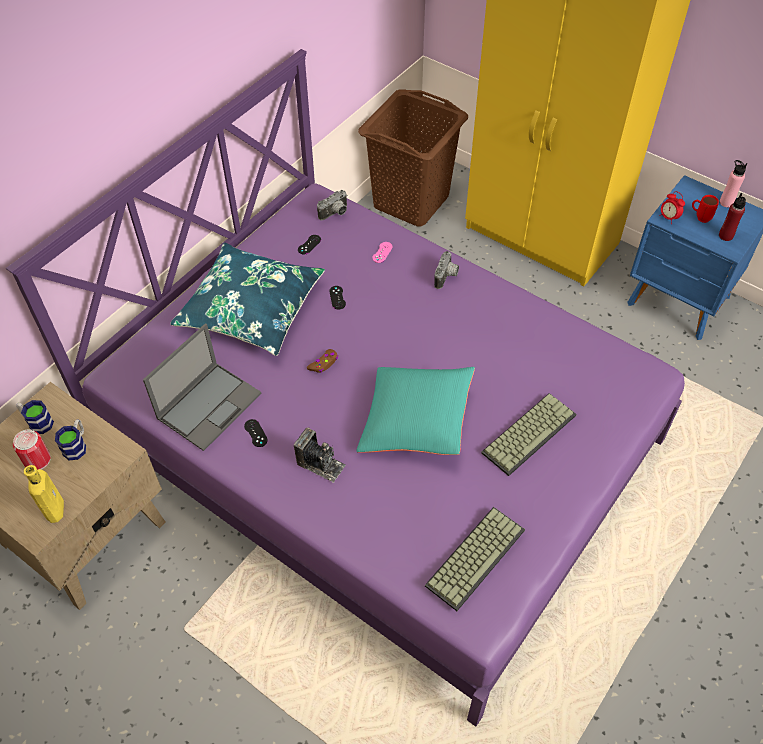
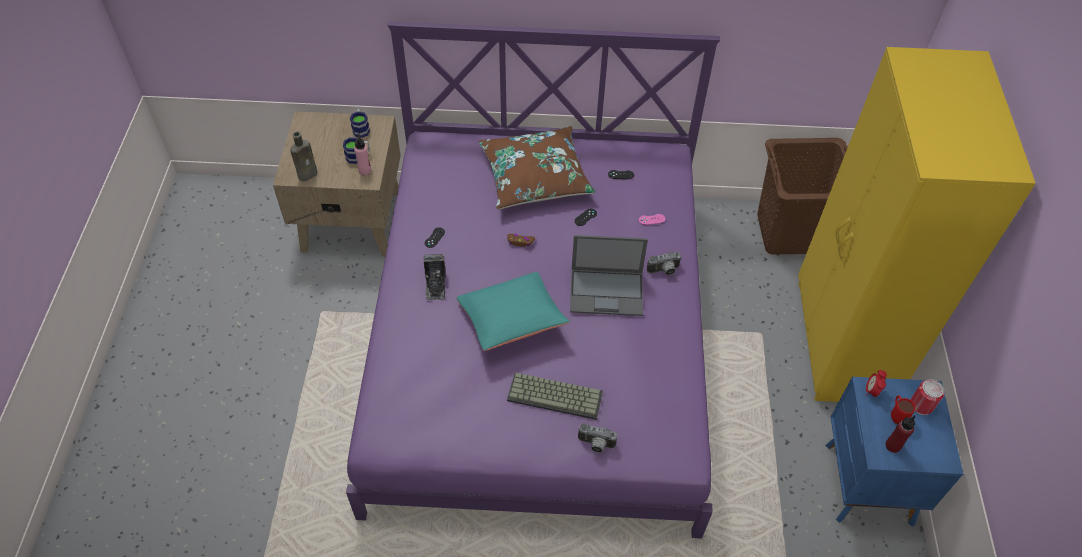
camera: 55 degrees right, 0 degrees up
can [13,429,51,470] -> can moved to [911,379,944,415]
yellow bottle [24,465,64,523] -> brown bottle [290,132,317,181]
laptop [143,323,261,451] -> laptop moved to [570,235,648,316]
blue pillow [170,243,325,356] -> brown pillow [478,126,596,209]
camera [317,190,347,220] -> camera moved to [578,423,618,453]
keyboard [425,507,525,611] -> none
pink bottle [720,160,747,207] -> pink bottle moved to [354,133,371,176]

